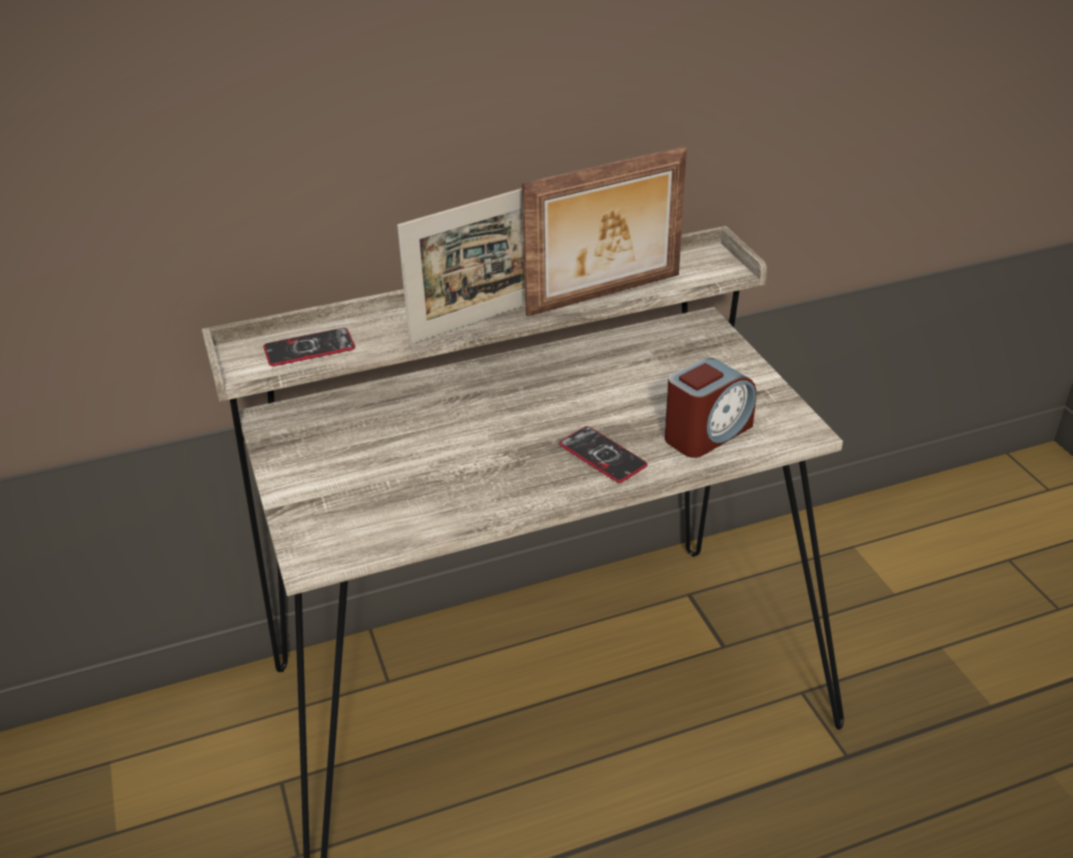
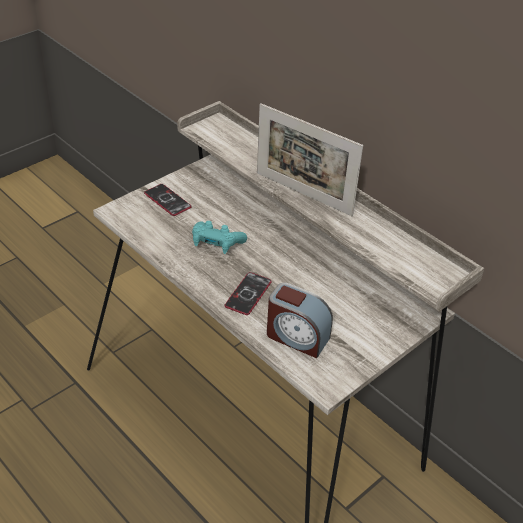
camera: 65 degrees right, 5 degrees up
phone [263,328,355,366] -> phone moved to [144,184,192,216]
picture frame [522,146,687,317] -> none
none -> turquoise game controller [192,221,247,254]

